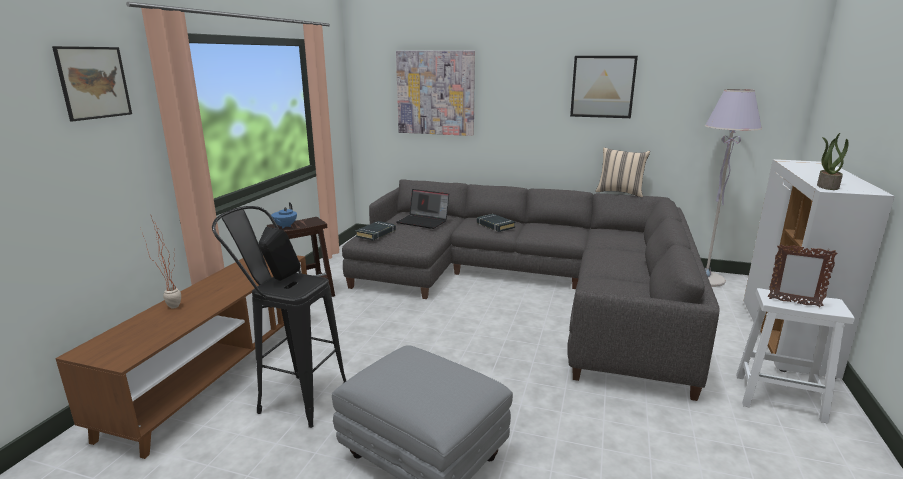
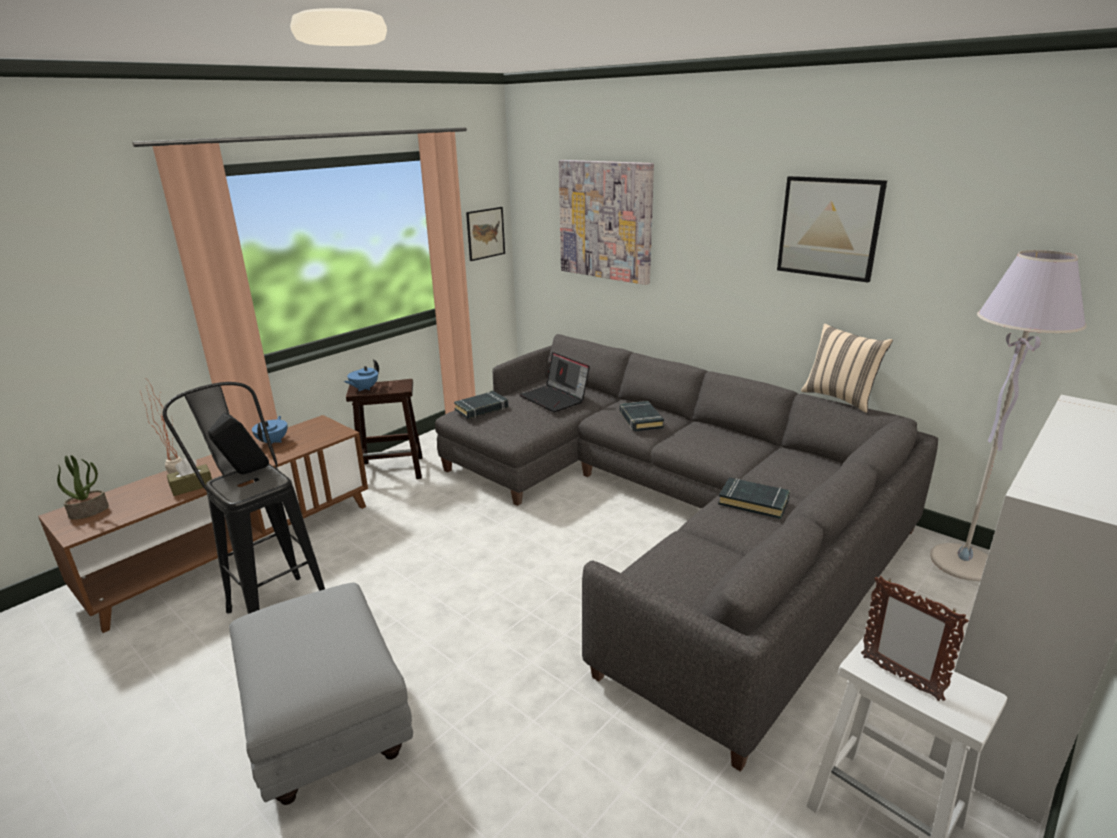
camera: 25 degrees right, 5 degrees up
picture [52,46,132,121] -> picture moved to [466,207,505,261]
potted plant [817,133,848,190] -> potted plant moved to [57,455,109,520]
none -> brown tissue box [167,458,212,496]
none -> blue teapot [252,416,288,444]
none -> black book [718,477,790,519]

